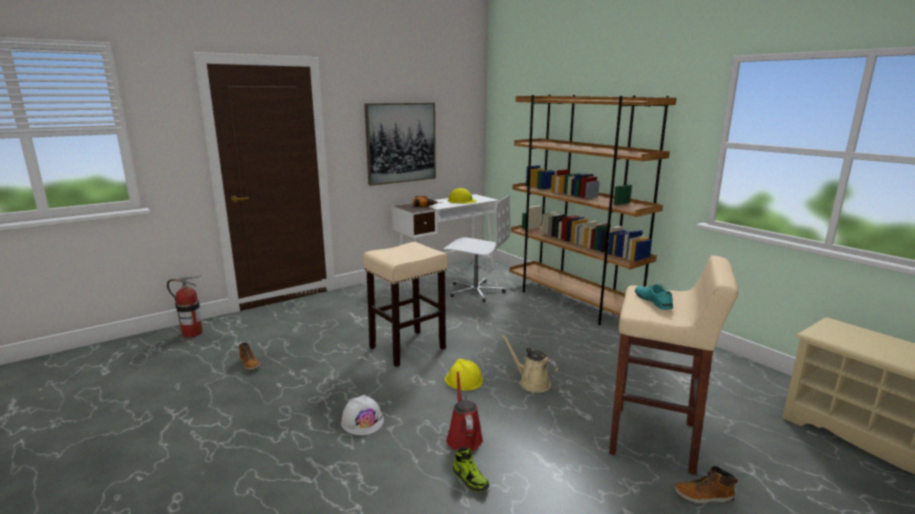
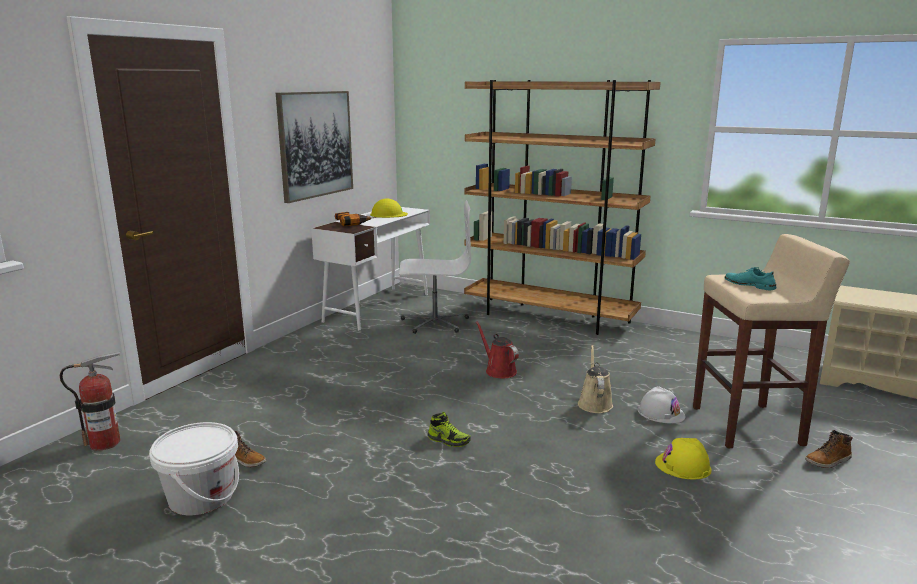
camera: 25 degrees left, 0 degrees up
white hard hat [341,395,384,435] -> white hard hat moved to [638,386,685,423]
beige stool [363,242,448,367] -> none
yellow hard hat [445,359,483,390] -> yellow hard hat moved to [655,438,711,480]
red watering can [446,372,483,451] -> red watering can moved to [476,321,519,378]
shoe [453,447,489,492] -> shoe moved to [428,412,471,447]
beige watering can [501,334,558,393] -> beige watering can turned 75 degrees clockwise [578,345,613,413]
none -> white bucket [149,422,239,515]

